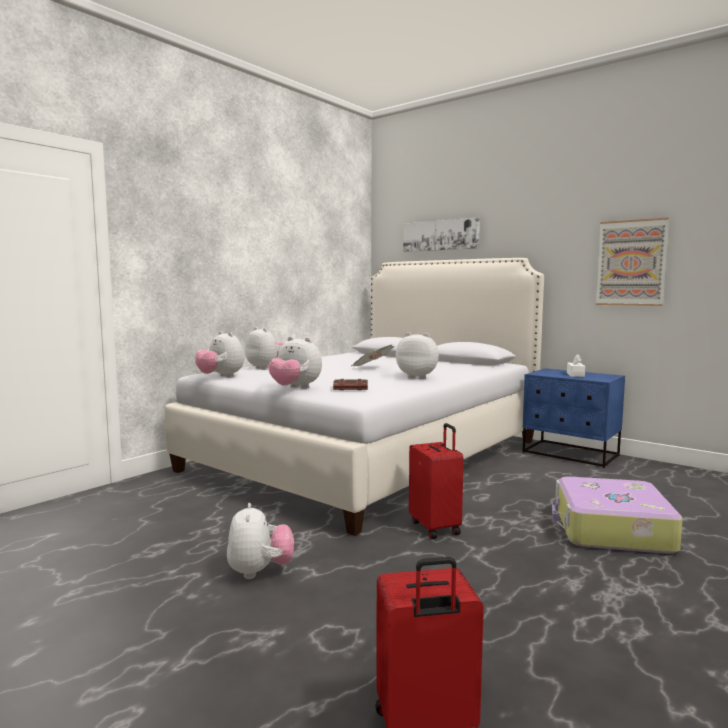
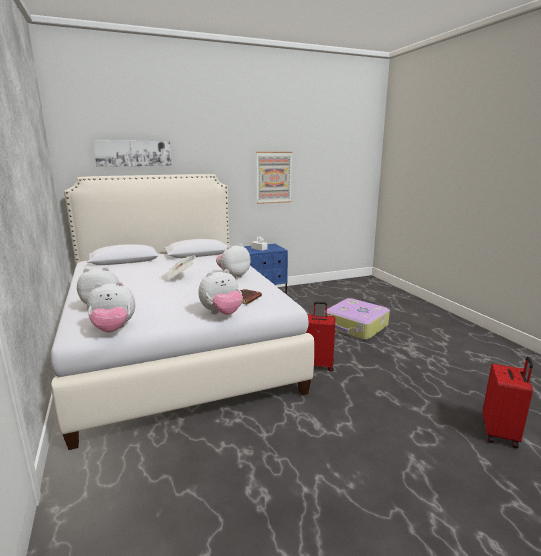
camera: 60 degrees left, 10 degrees up
plush toy [227,503,294,579] -> none

